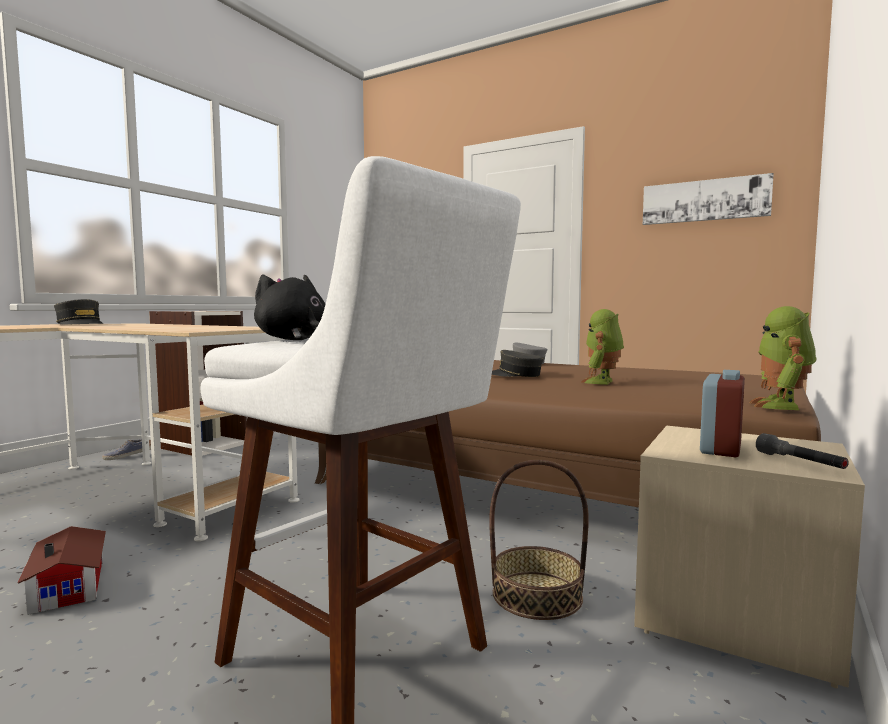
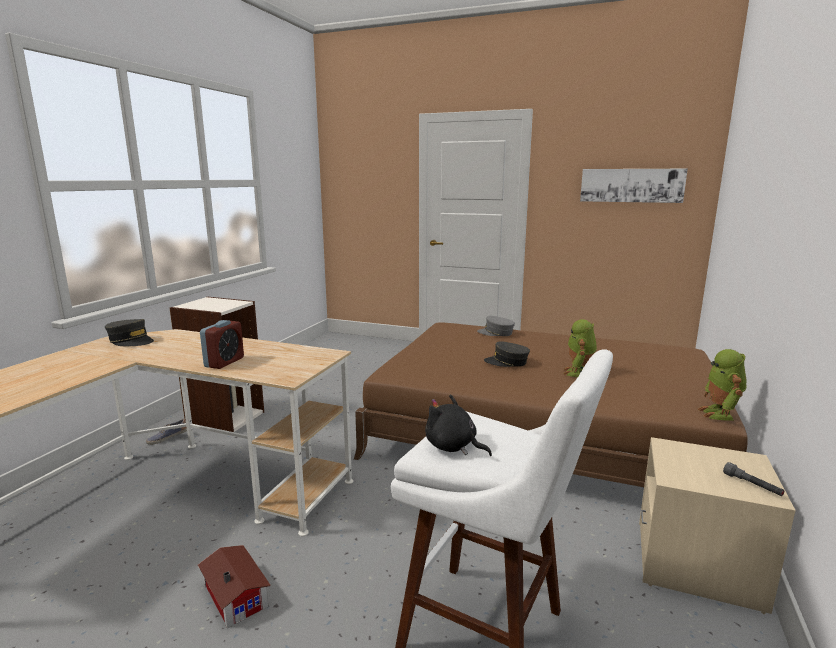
camera: 10 degrees left, 10 degrees up
basket [489,460,589,620] -> none
alarm clock [700,370,745,457] -> alarm clock moved to [200,320,244,369]

